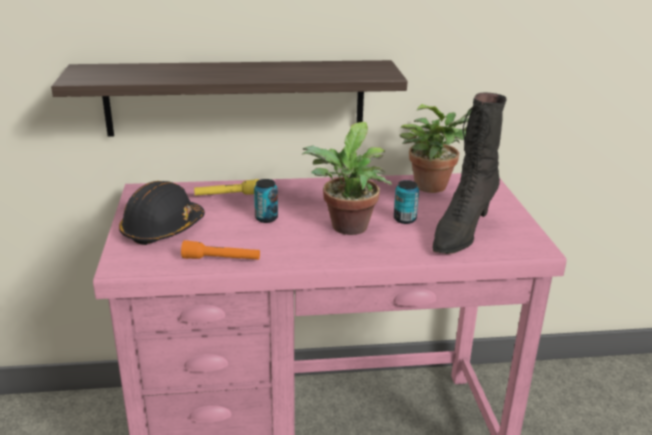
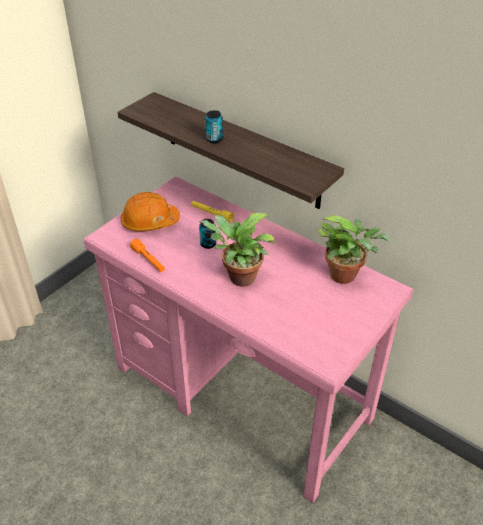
camera: 45 degrees right, 15 degrees up
black hard hat [119,181,205,245] -> orange hard hat [121,192,180,231]
can [394,180,419,224] -> can moved to [205,110,223,143]
black boot [432,93,506,254] -> none

